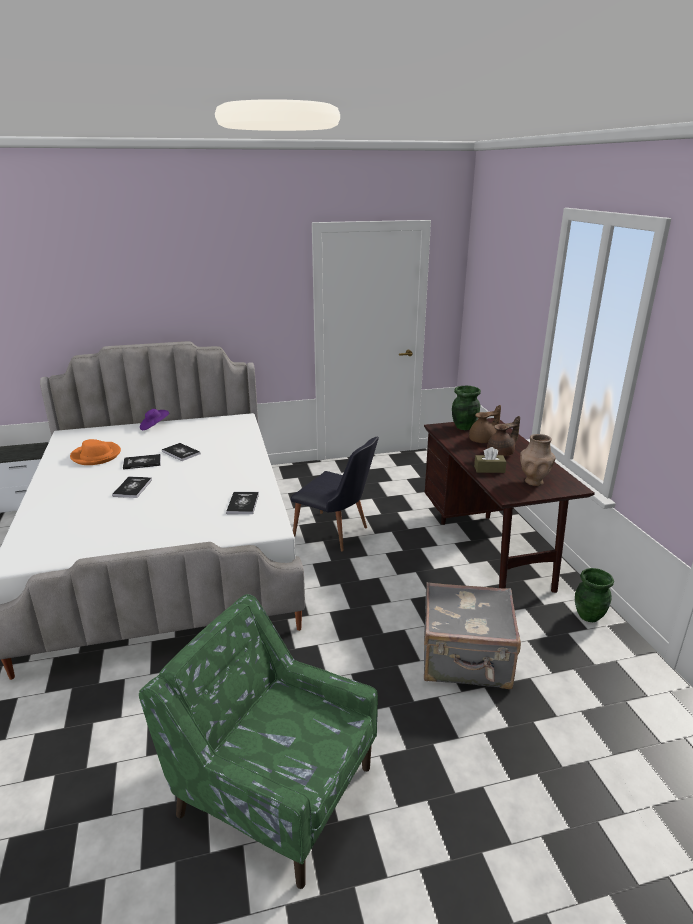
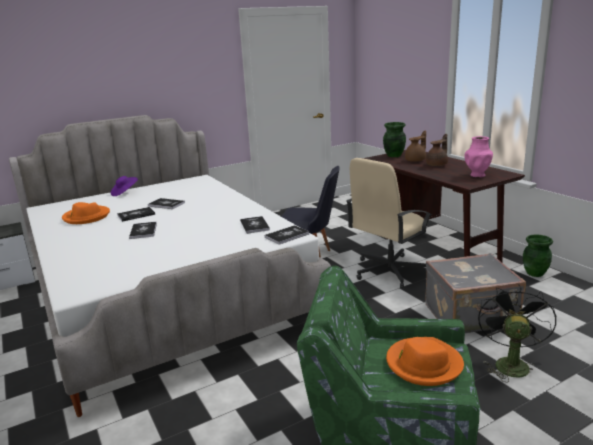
camera: 15 degrees left, 5 degrees down
brown tissue box [474,447,507,473] -> none
brown vase [520,434,555,486] -> pink vase [464,136,493,178]
none -> book [265,225,309,245]
none -> beige office chair [346,158,432,288]
none -> orange hat [386,337,464,386]
none -> black fan [478,285,556,383]

